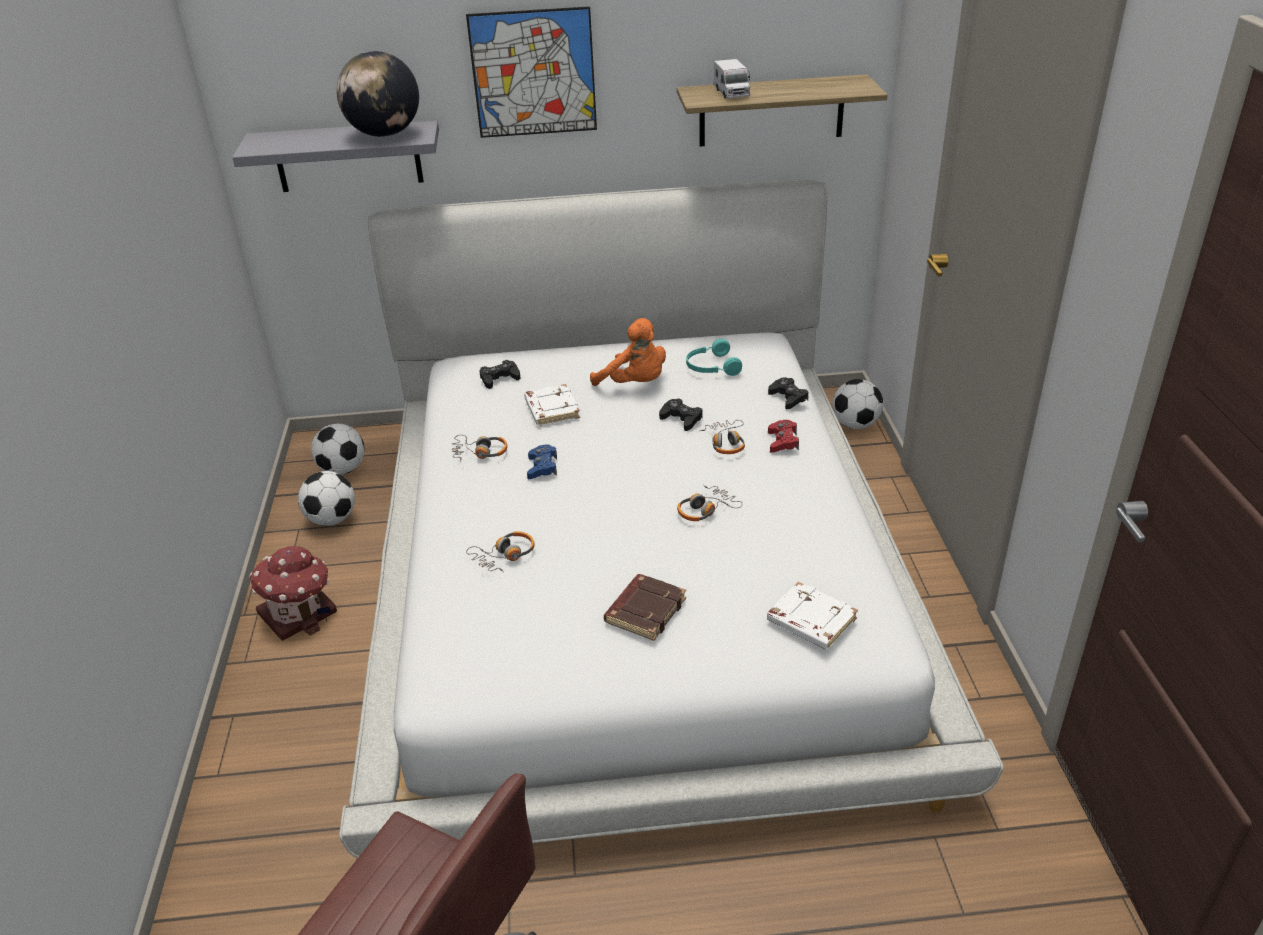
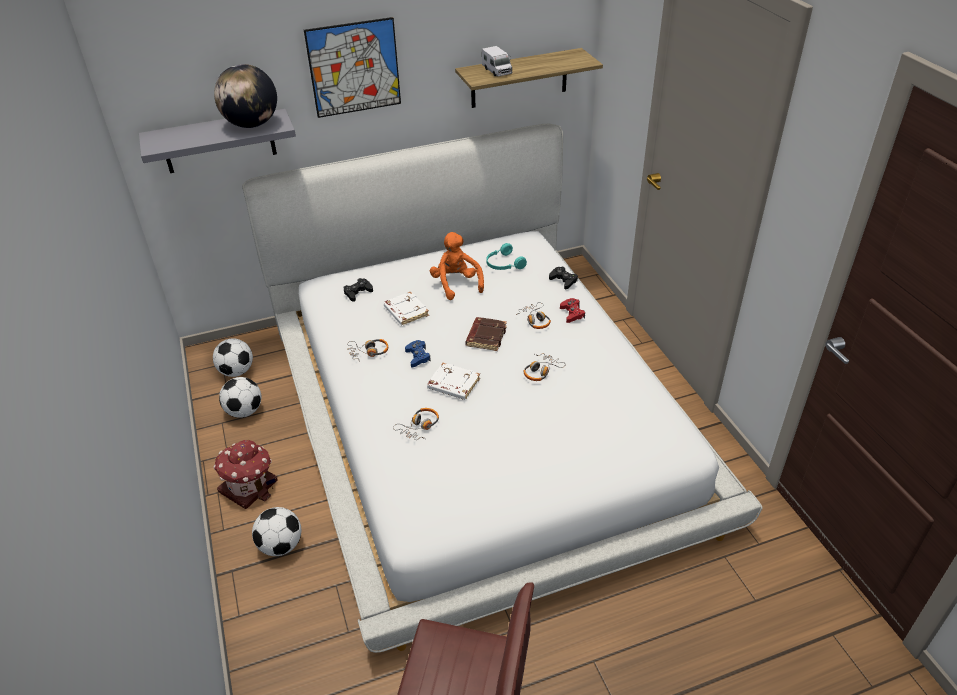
camera: 15 degrees left, 5 degrees up
orange plush toy [590,318,666,386] -> orange plush toy turned 135 degrees counterclockwise [430,232,484,300]
brown book [604,574,686,641] -> brown book moved to [465,317,507,351]
black game controller [659,399,703,431] -> none
white book [767,582,858,650] -> white book moved to [427,363,480,400]
football [832,379,883,429] -> football moved to [252,507,301,556]

